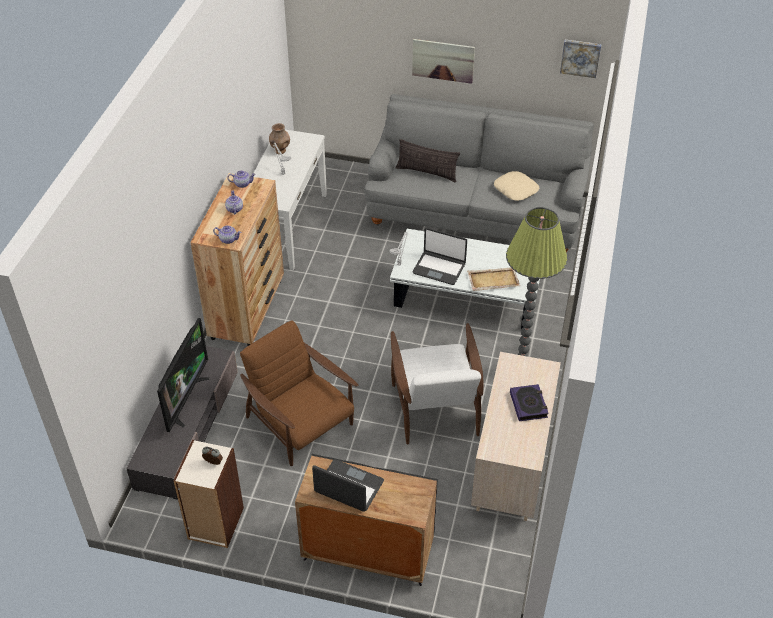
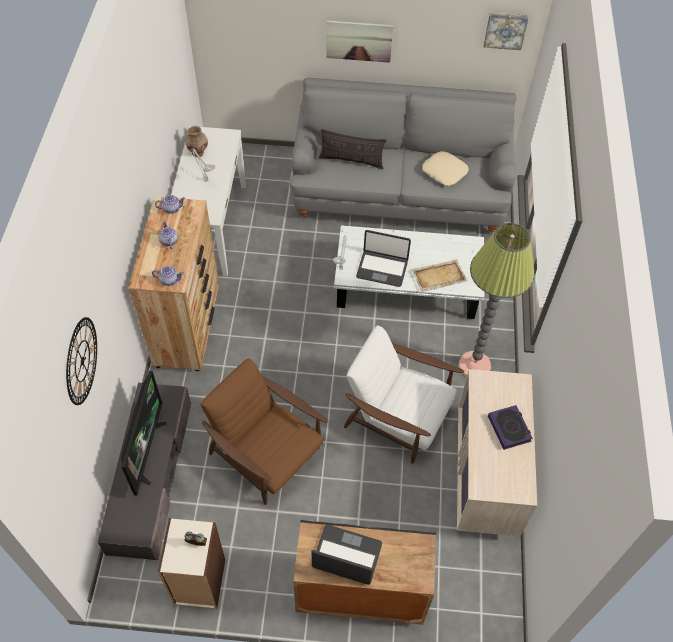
camera: 10 degrees left, 10 degrees up
white armchair [391,323,483,444] -> white armchair turned 135 degrees clockwise [344,325,464,464]
none -> wall clock [66,317,97,405]

